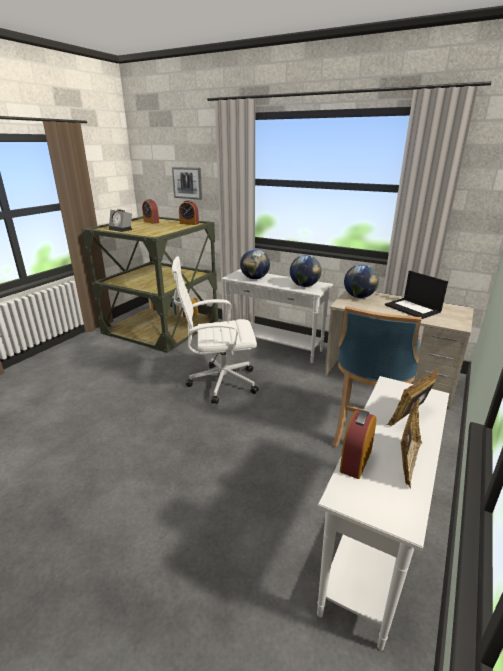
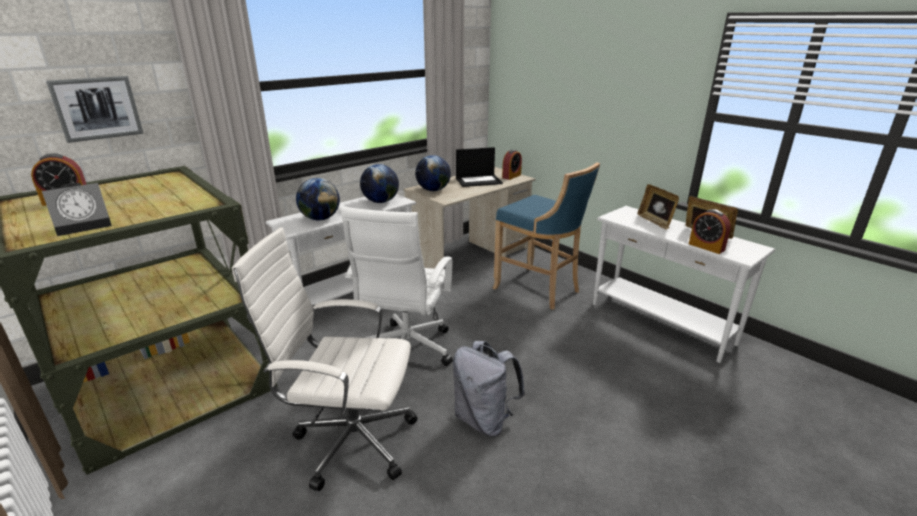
camera: 70 degrees left, 0 degrees up
alarm clock [179,200,199,225] -> alarm clock moved to [502,150,522,180]
none -> white office chair [232,227,417,491]
none -> grey backpack [453,341,525,437]

